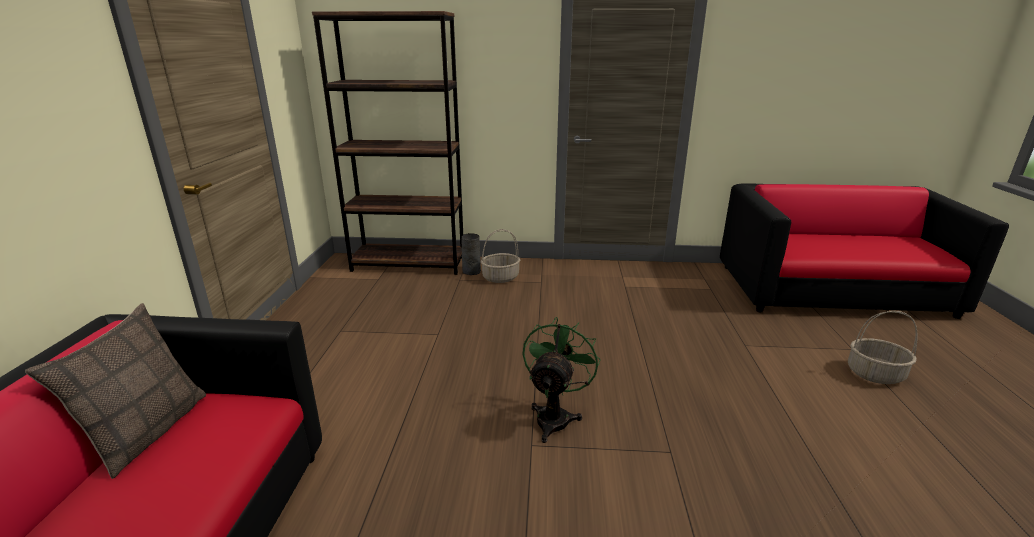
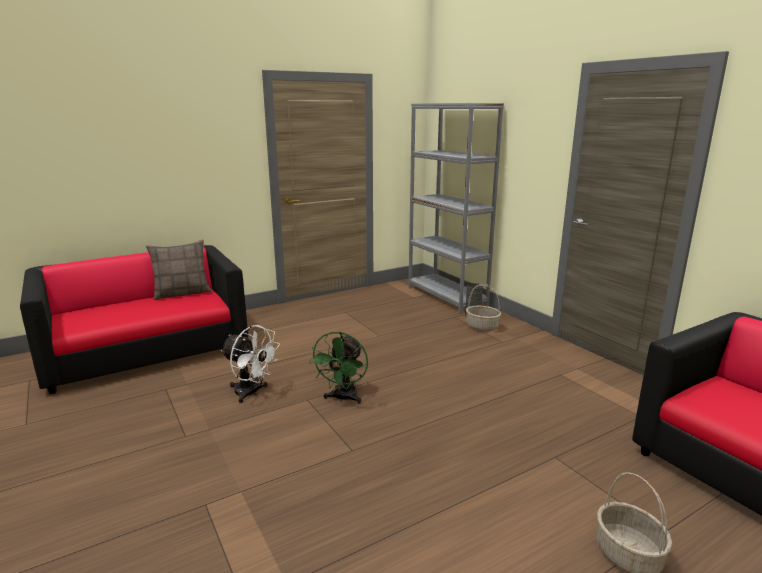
camera: 55 degrees right, 5 degrees down
brown bookcase [312,11,463,275] -> grey bookcase [408,103,504,314]
green fan [522,317,601,443] -> green fan turned 120 degrees clockwise [309,332,368,404]
none -> white fan [221,325,280,403]

